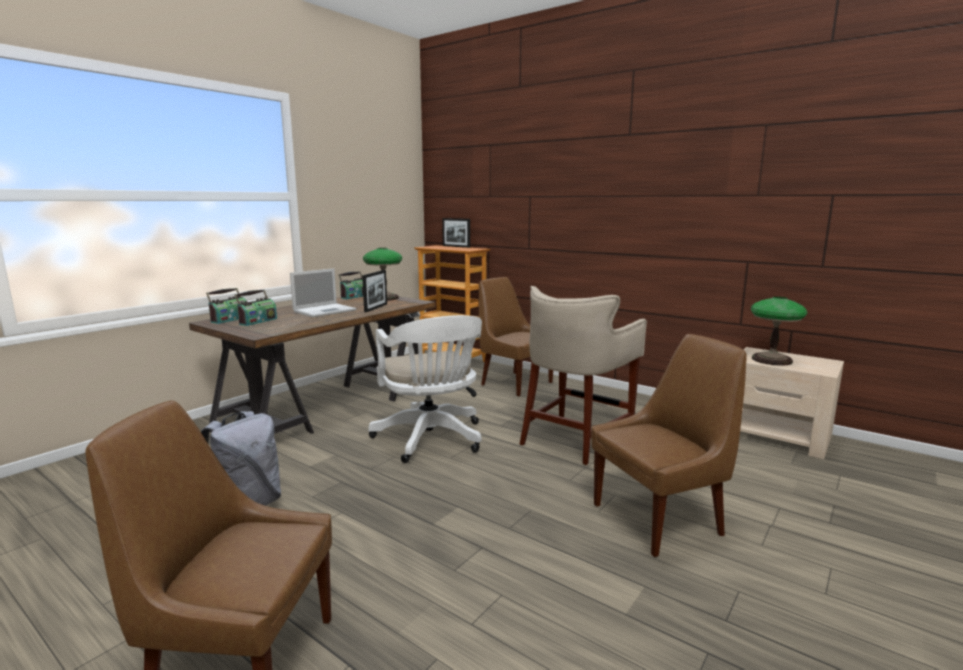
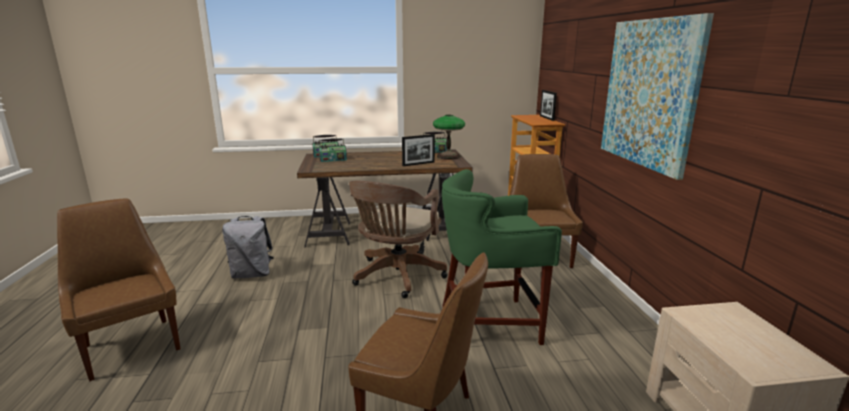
camera: 45 degrees right, 5 degrees up
laptop [290,268,356,317] -> none
white office chair [368,315,482,463] -> brown office chair [349,181,447,298]
beige stool [519,286,647,465] -> green stool [442,169,562,345]
table lamp [751,297,807,366] -> none
none -> picture [601,13,714,180]

